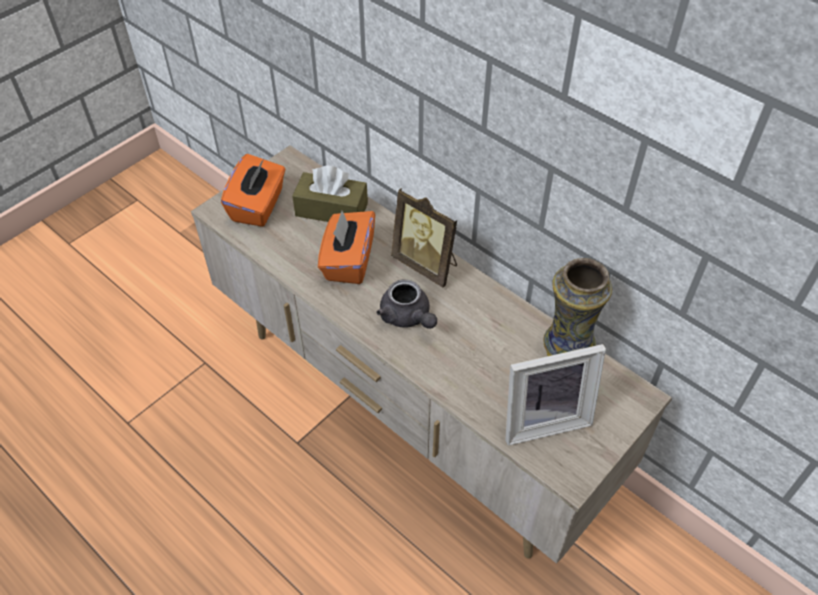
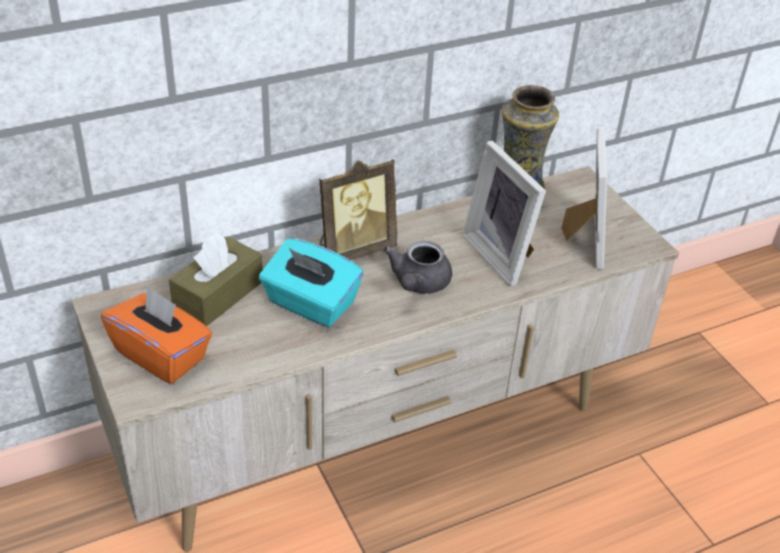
camera: 70 degrees left, 10 degrees down
orange tissue box [318,211,375,284] -> turquoise tissue box [259,239,363,327]
grey teapot [376,279,437,329] -> grey teapot turned 120 degrees clockwise [383,241,452,294]
none -> picture frame [463,141,546,287]

